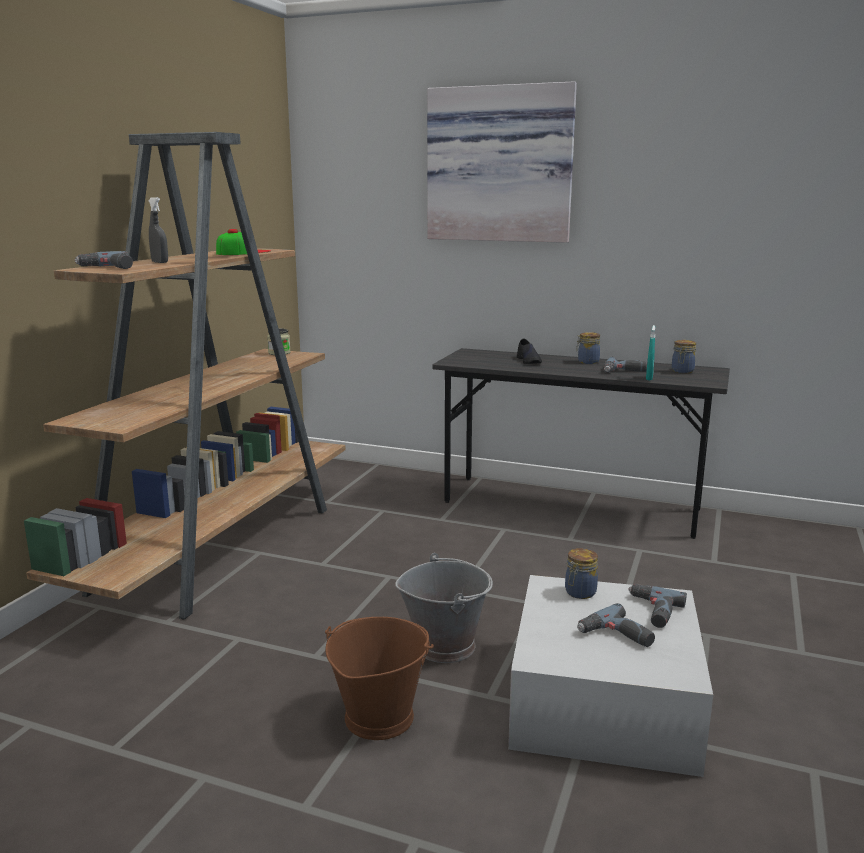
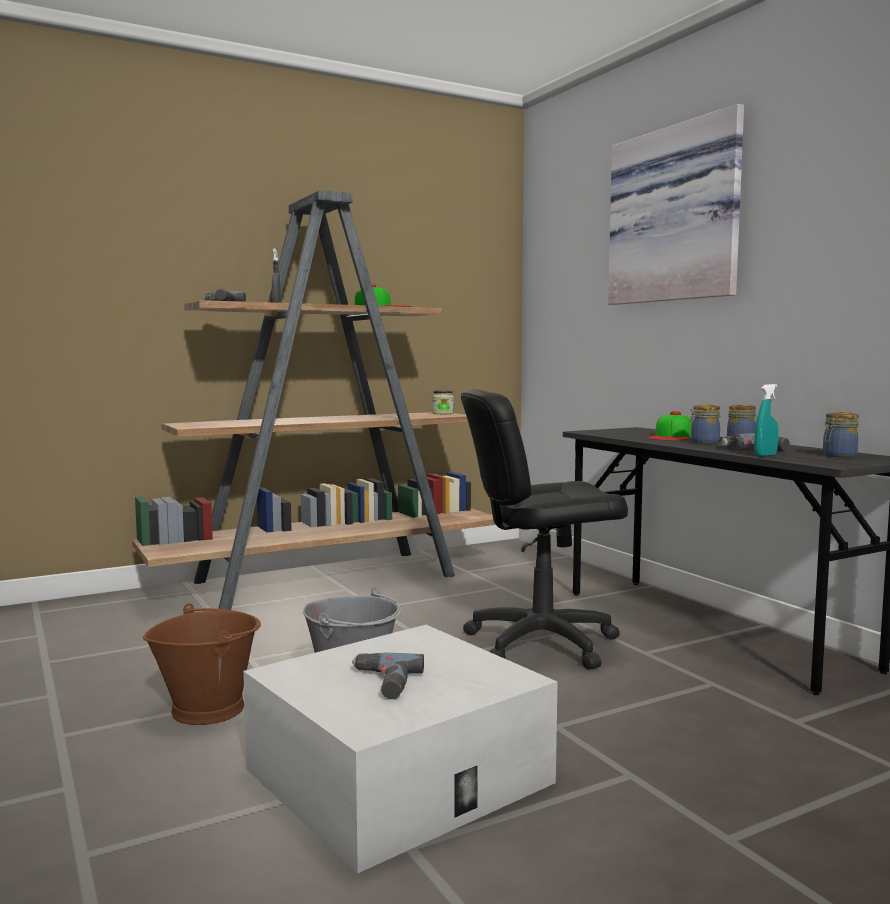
camera: 40 degrees right, 10 degrees down
black shoe [517,338,542,364] -> cap [648,411,692,440]
jar [565,548,598,599] -> jar moved to [689,404,720,444]
power drill [628,584,687,628] -> none
none -> black office chair [461,389,628,670]

